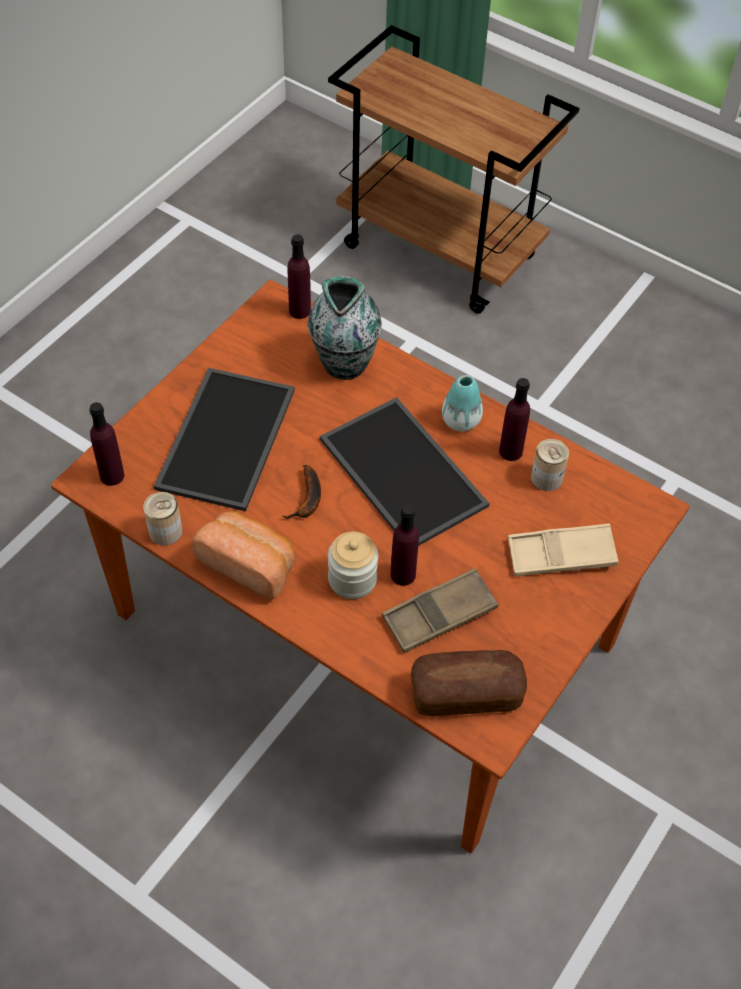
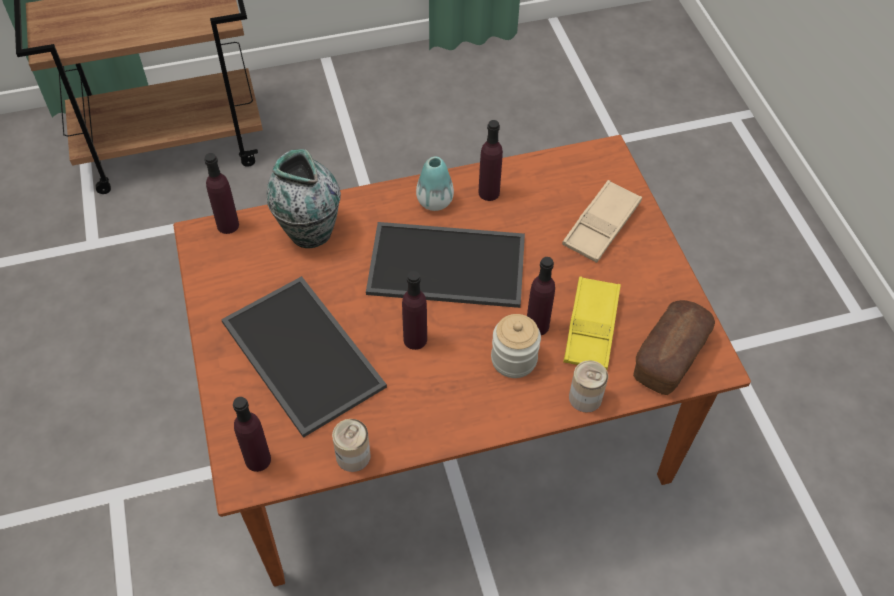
camera: 50 degrees left, 0 degrees up
bread [191,511,295,599] -> none
banana [282,465,321,519] -> purple bottle [402,271,427,350]
brown tray [382,568,498,653] -> yellow tray [563,276,621,370]
can [531,439,569,491] -> can moved to [569,360,608,413]

